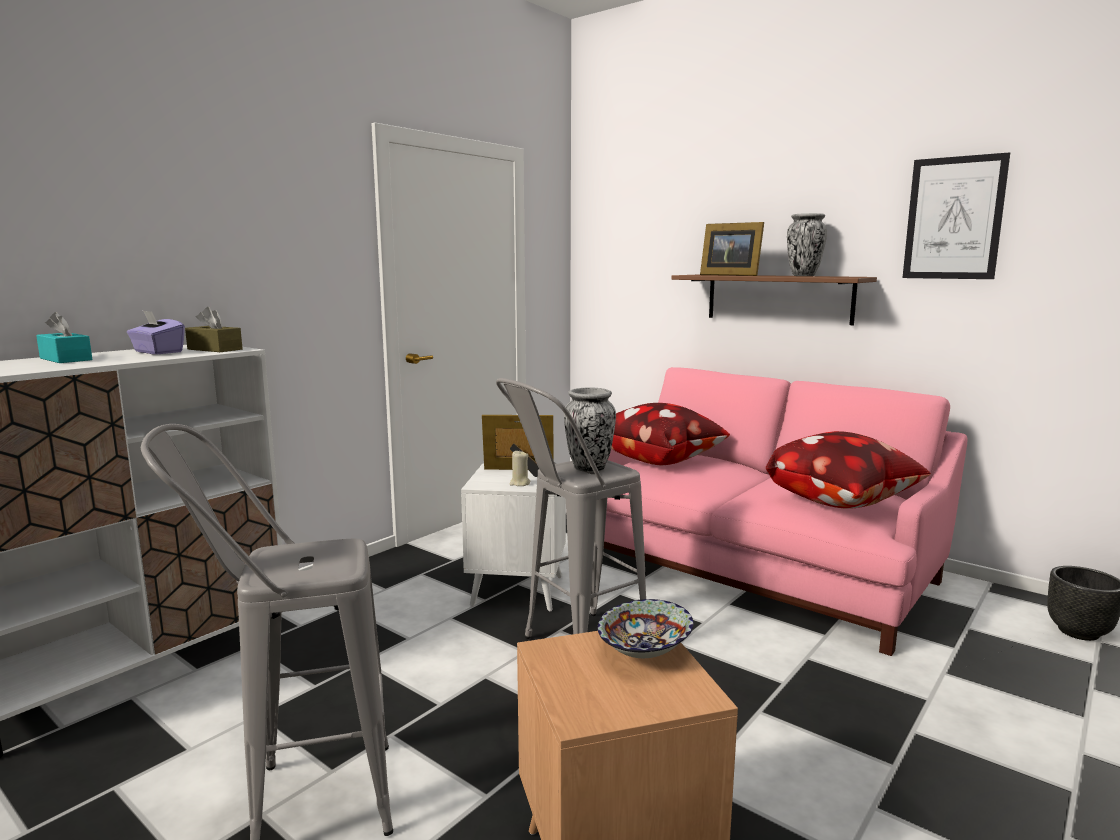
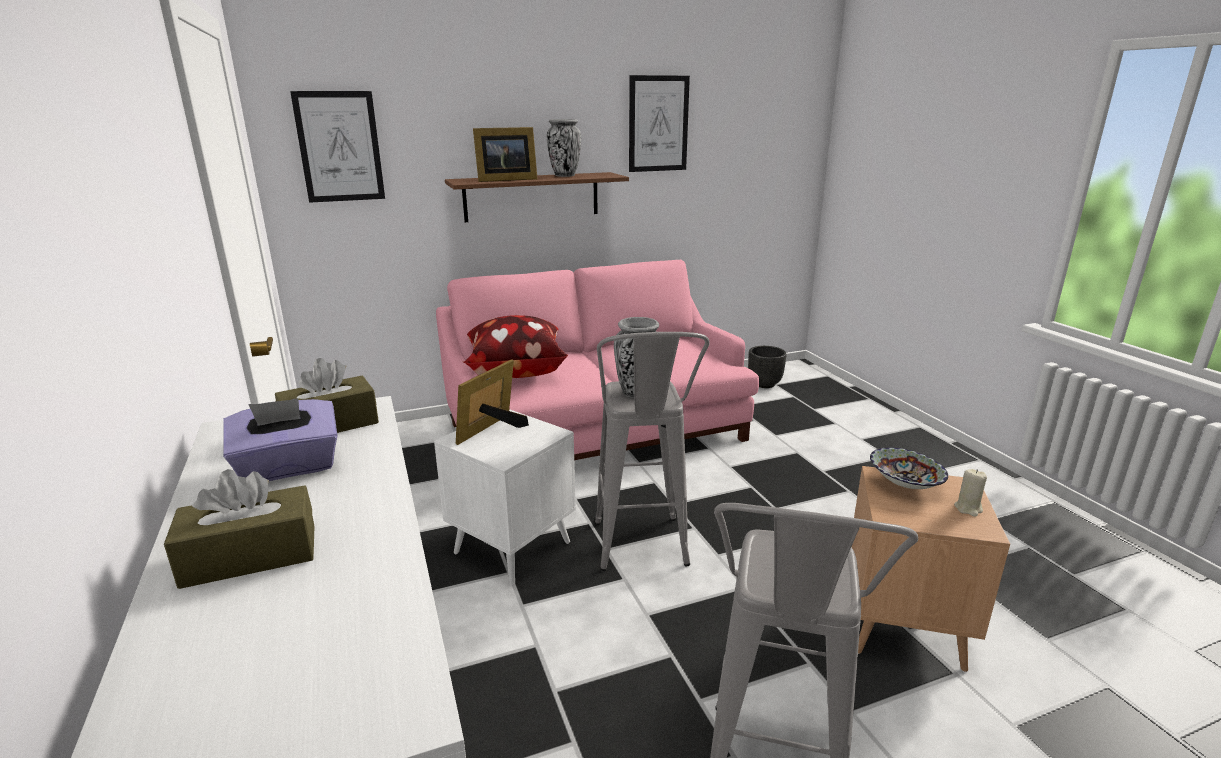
camera: 60 degrees left, 10 degrees up
turquoise tissue box [36,312,92,363] -> brown tissue box [164,469,315,589]
beige candle [509,450,530,486] -> beige candle moved to [954,469,987,517]
pillow [766,431,931,509] -> none
none -> picture [290,91,385,203]

